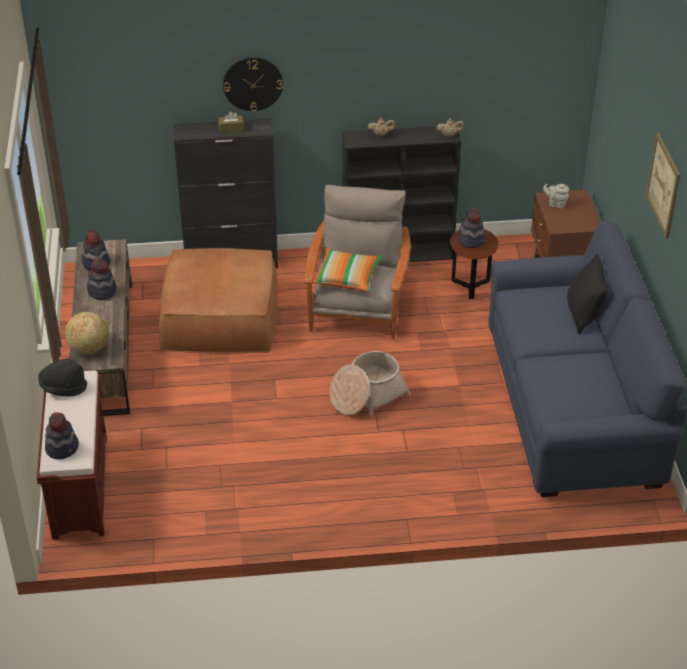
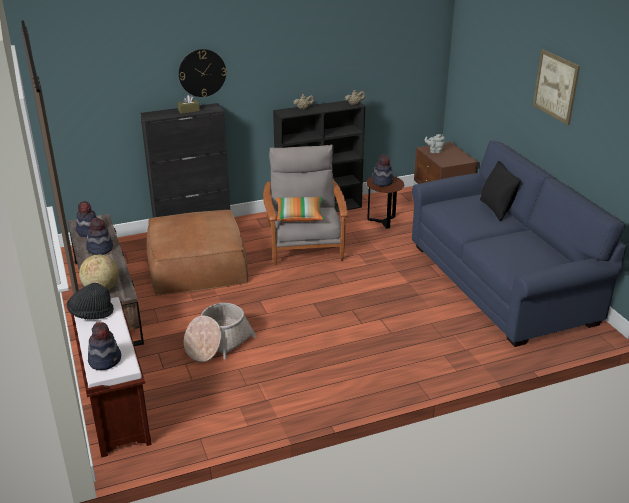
camera: 15 degrees left, 10 degrees down
basket [330,351,411,416] -> basket moved to [184,303,257,362]

